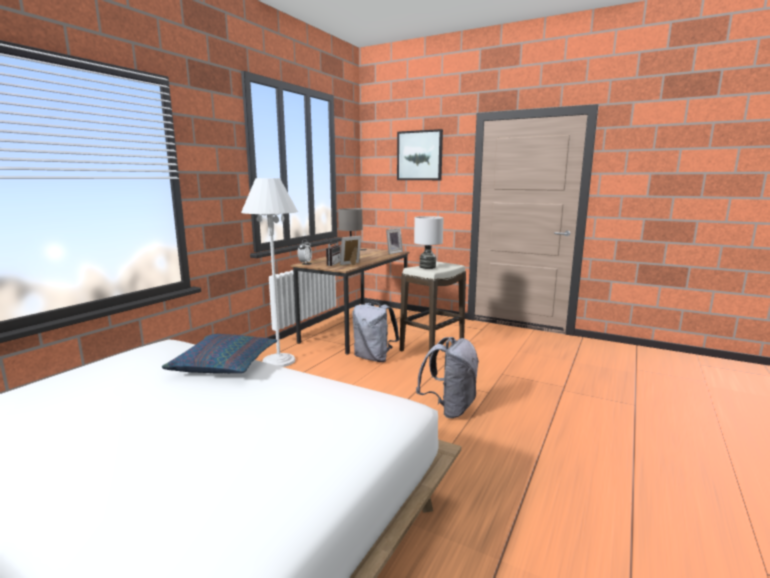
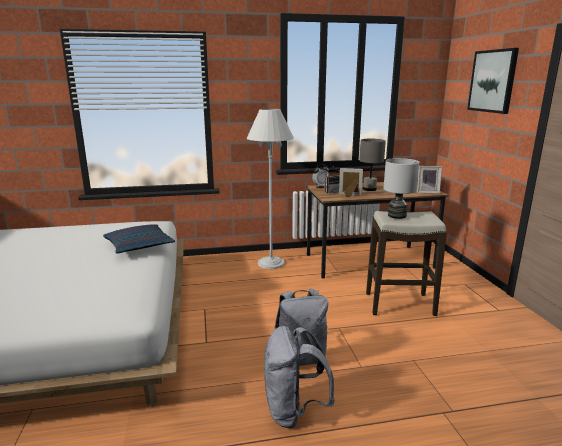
camera: 50 degrees right, 5 degrees up
grey backpack [352,302,400,362] -> grey backpack moved to [264,326,335,428]

